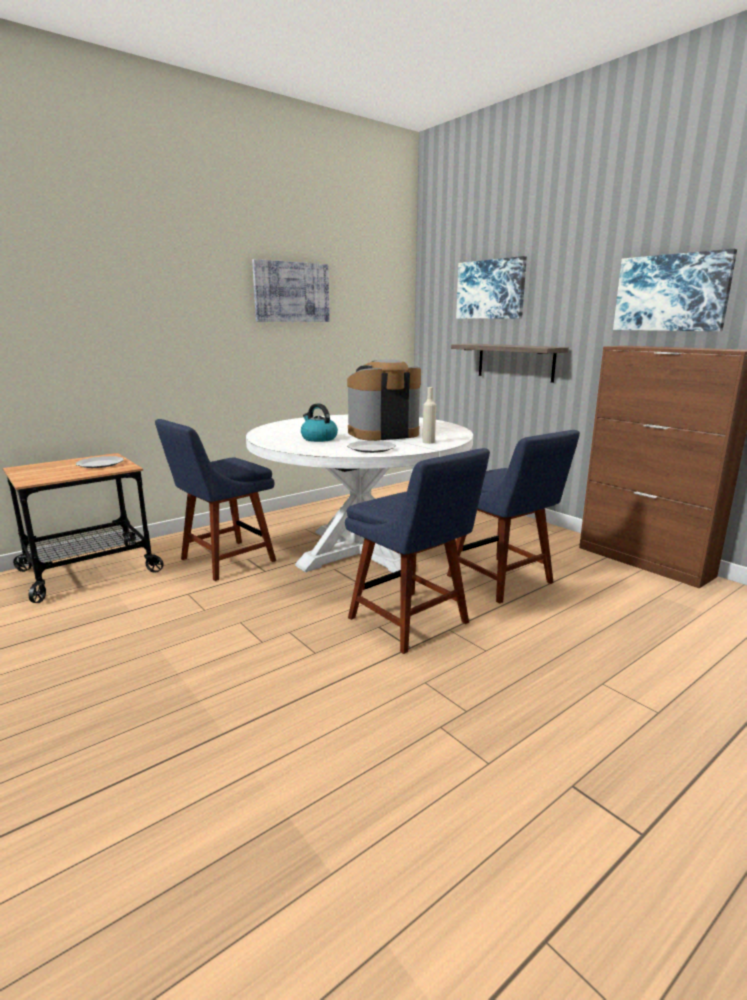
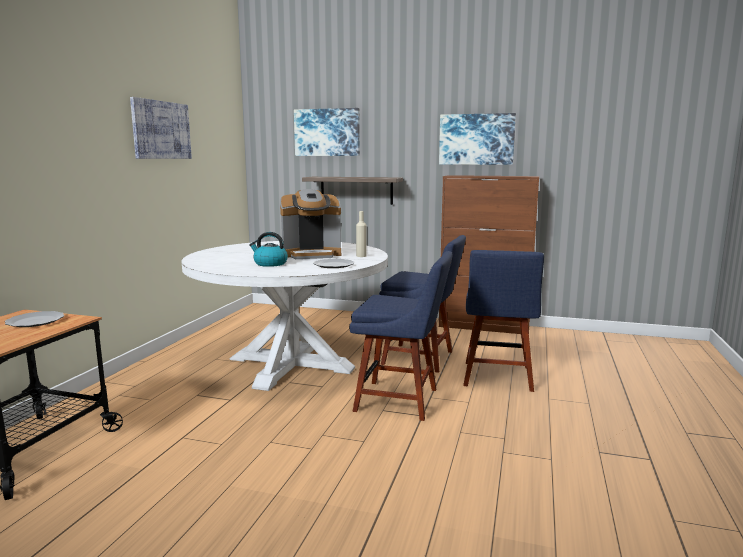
camera: 35 degrees left, 5 degrees down
blue chair [155,419,276,581] -> blue chair moved to [463,250,544,392]
coffee machine [347,359,421,441] -> coffee machine turned 135 degrees counterclockwise [280,189,341,259]

